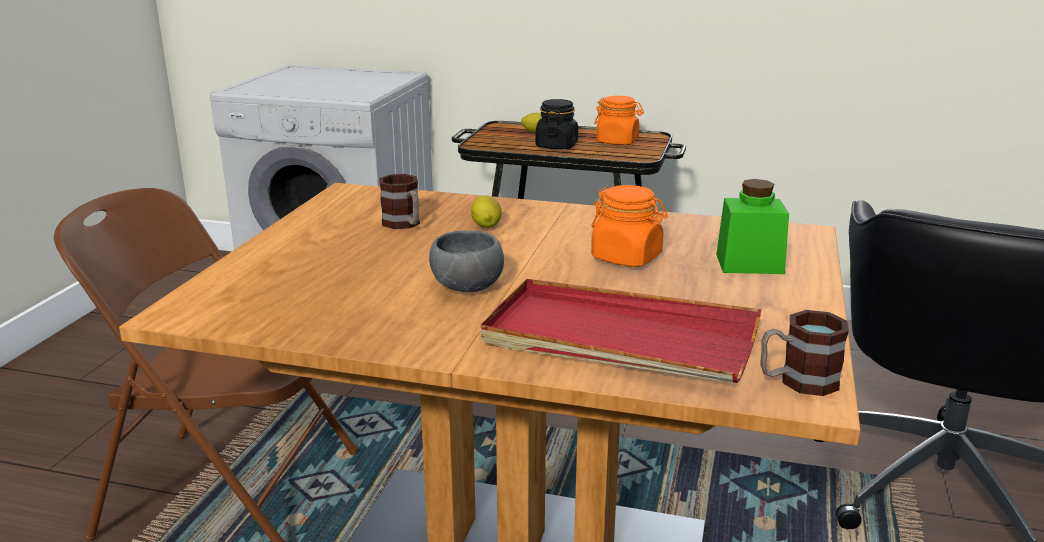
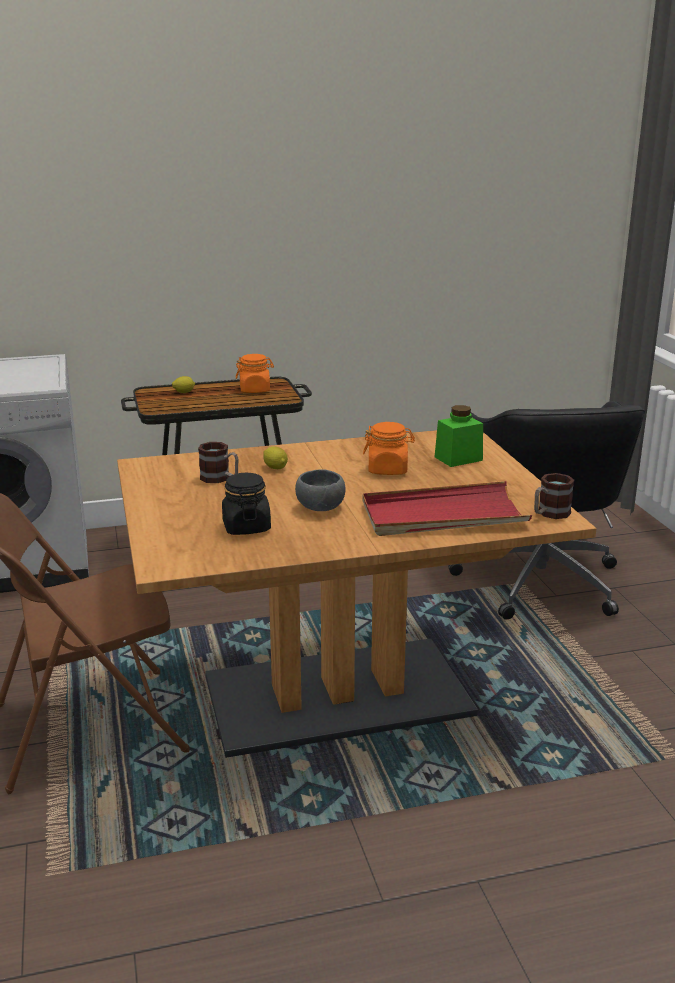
camera: 30 degrees left, 0 degrees up
black jar [535,99,578,149] -> black jar moved to [222,473,271,535]

